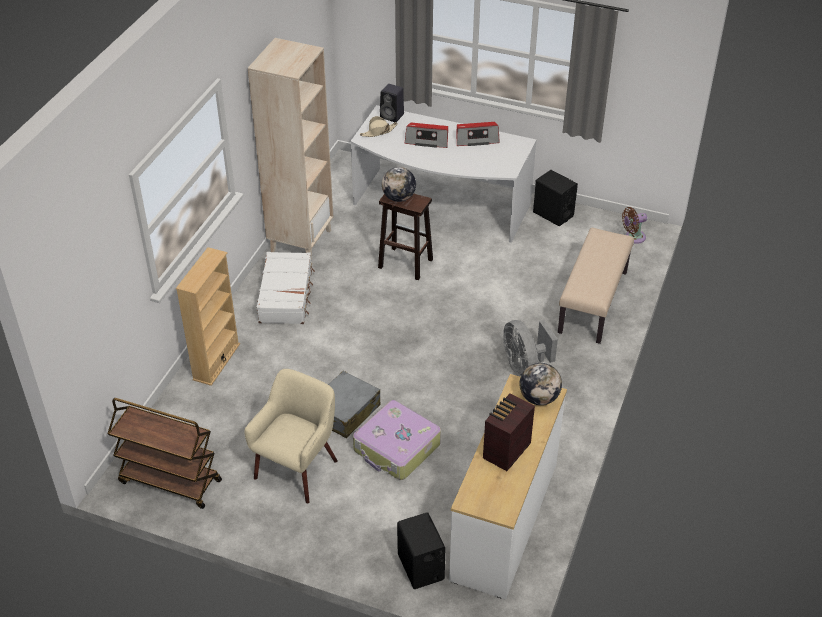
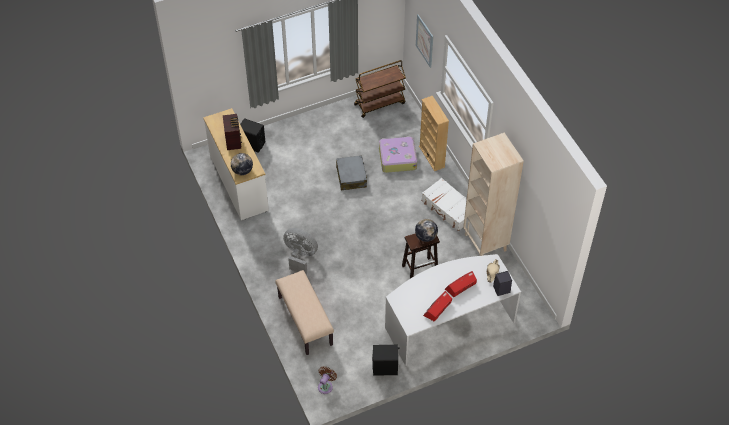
camera: 135 degrees right, 10 degrees up
beige armchair [244,369,338,503] -> none
suitcase [353,400,441,480] -> suitcase moved to [379,136,417,173]
none -> picture [416,14,433,68]

